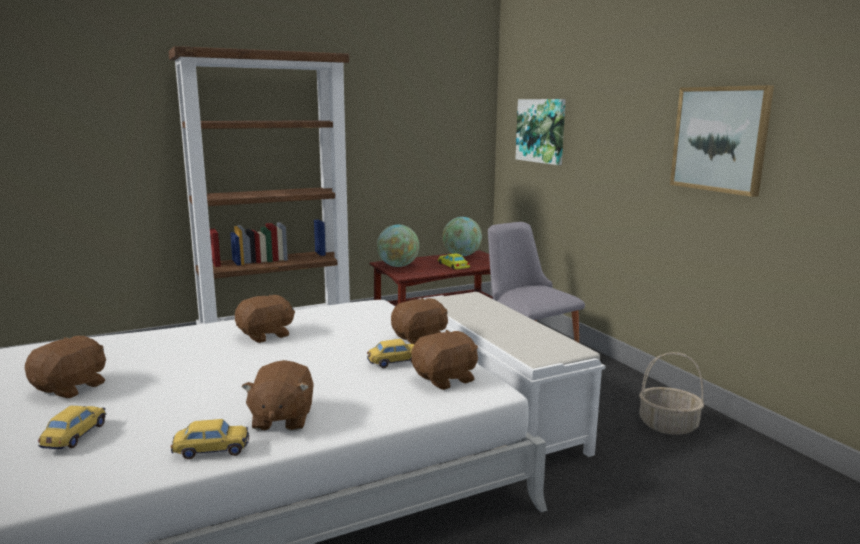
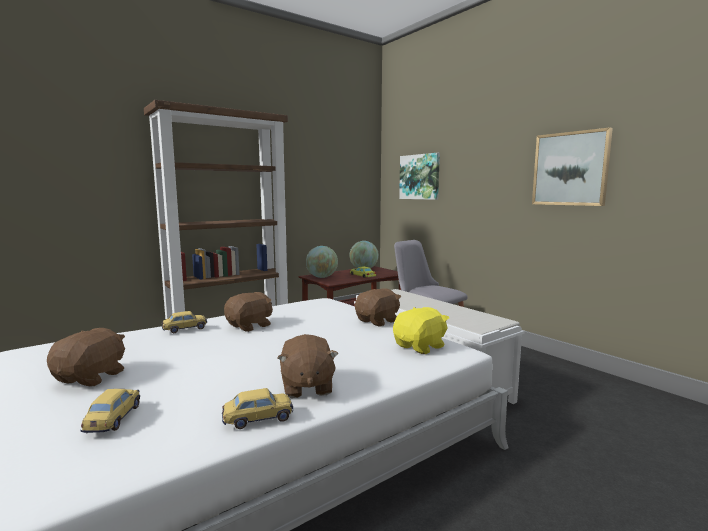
camera: 10 degrees left, 5 degrees down
toy car [367,339,414,368] -> toy car moved to [162,311,207,333]
brown plush toy [411,329,478,390] -> yellow plush toy [393,307,449,354]
basket [639,352,704,435] -> none

